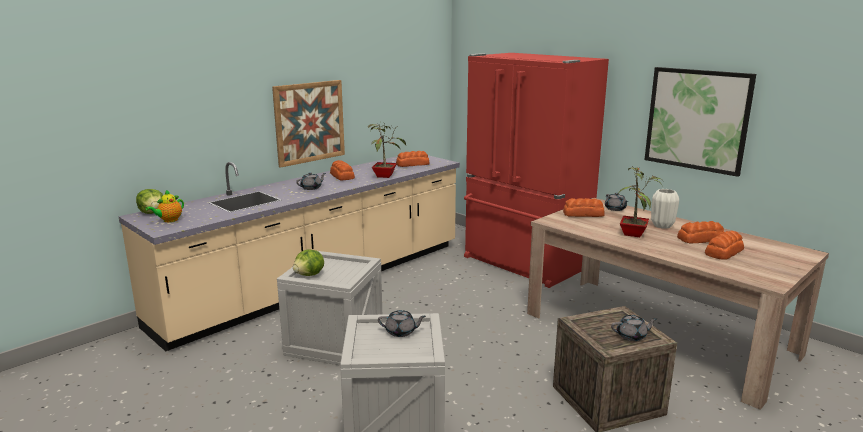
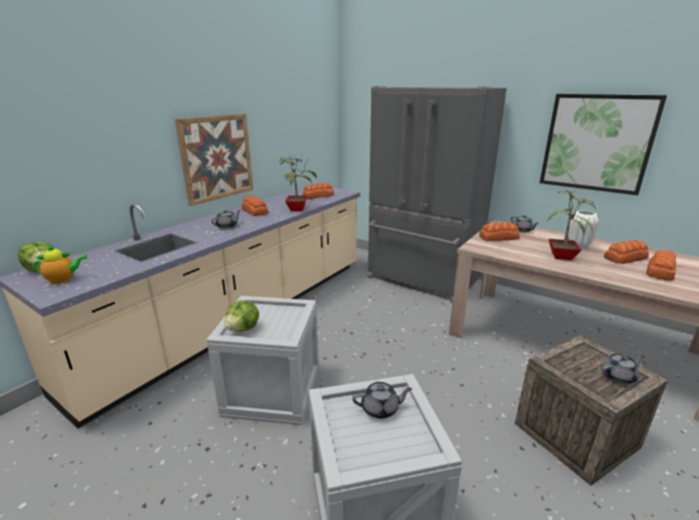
camera: 10 degrees left, 5 degrees up
teapot [146,190,184,222] -> teapot turned 135 degrees counterclockwise [33,244,88,284]
red fridge [464,53,609,288] -> grey fridge [367,86,507,303]

